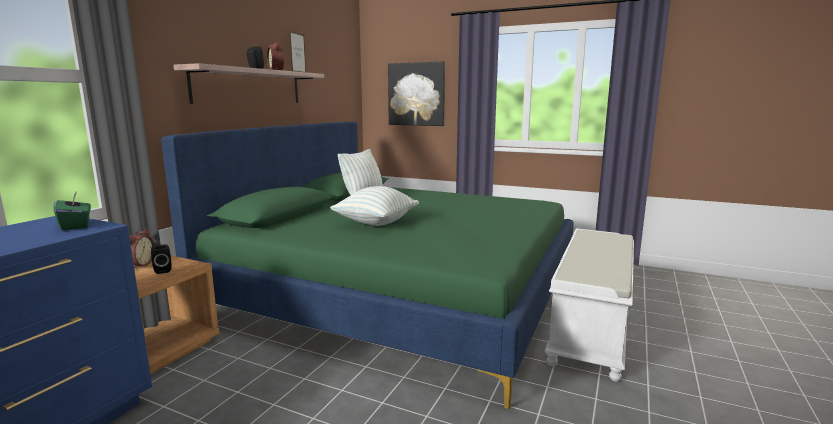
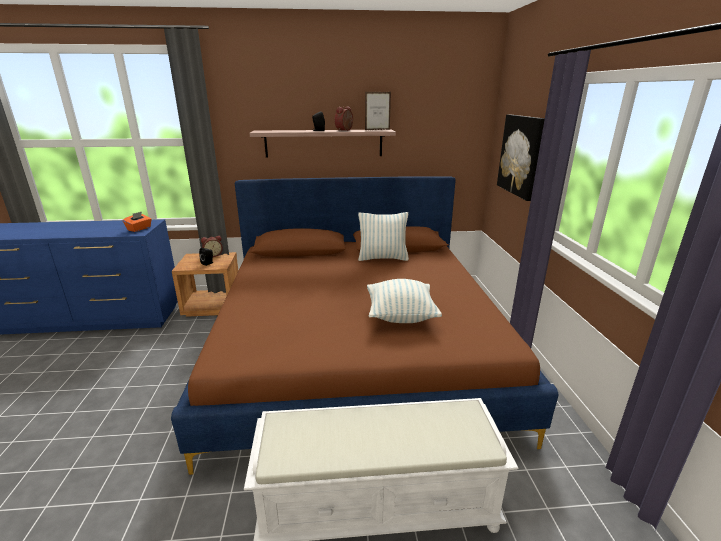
camera: 60 degrees right, 10 degrees up
green tissue box [53,191,91,231] -> orange tissue box [123,212,152,232]
green bed [161,121,574,409] -> brown bed [171,176,559,475]
pillow [330,186,419,226] -> pillow moved to [367,279,442,323]

